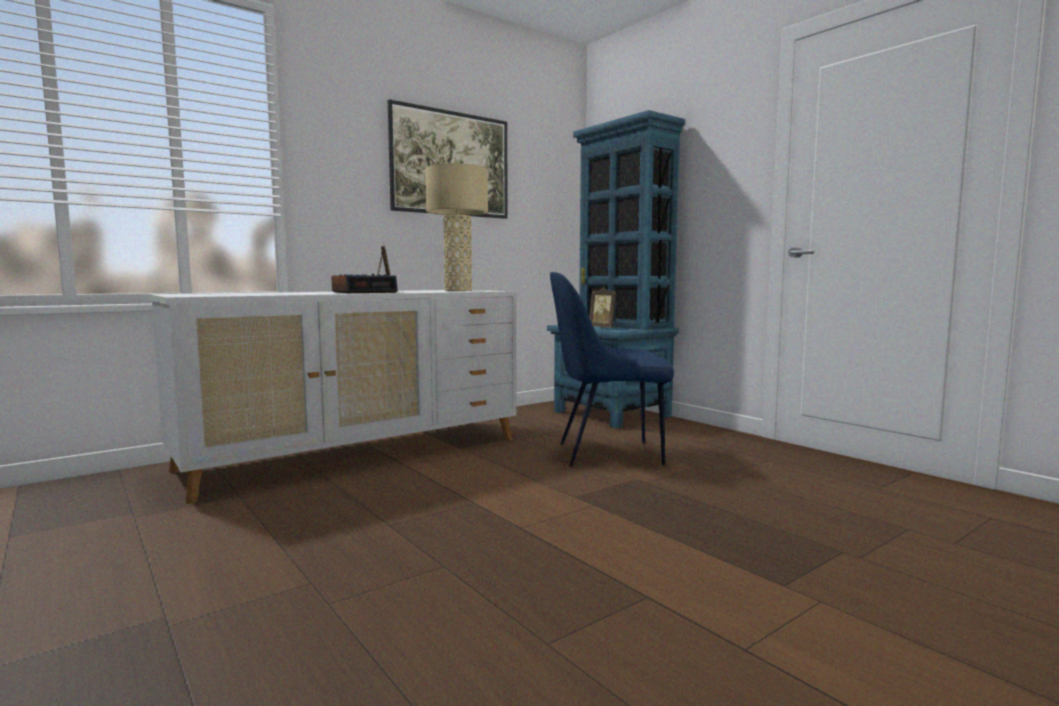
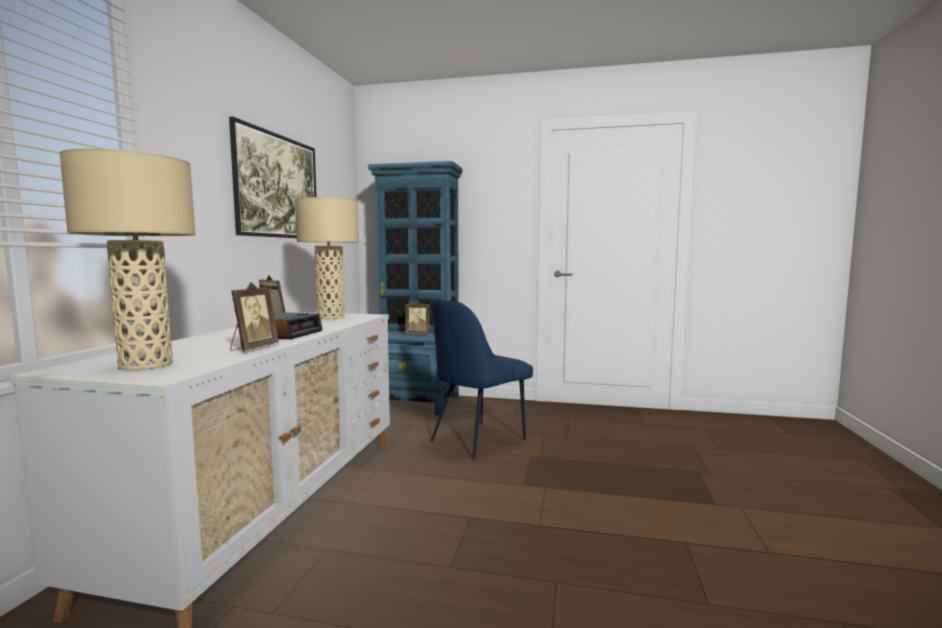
camera: 40 degrees left, 0 degrees up
none -> beige table lamp [60,149,195,370]
none -> picture frame [230,282,279,351]

